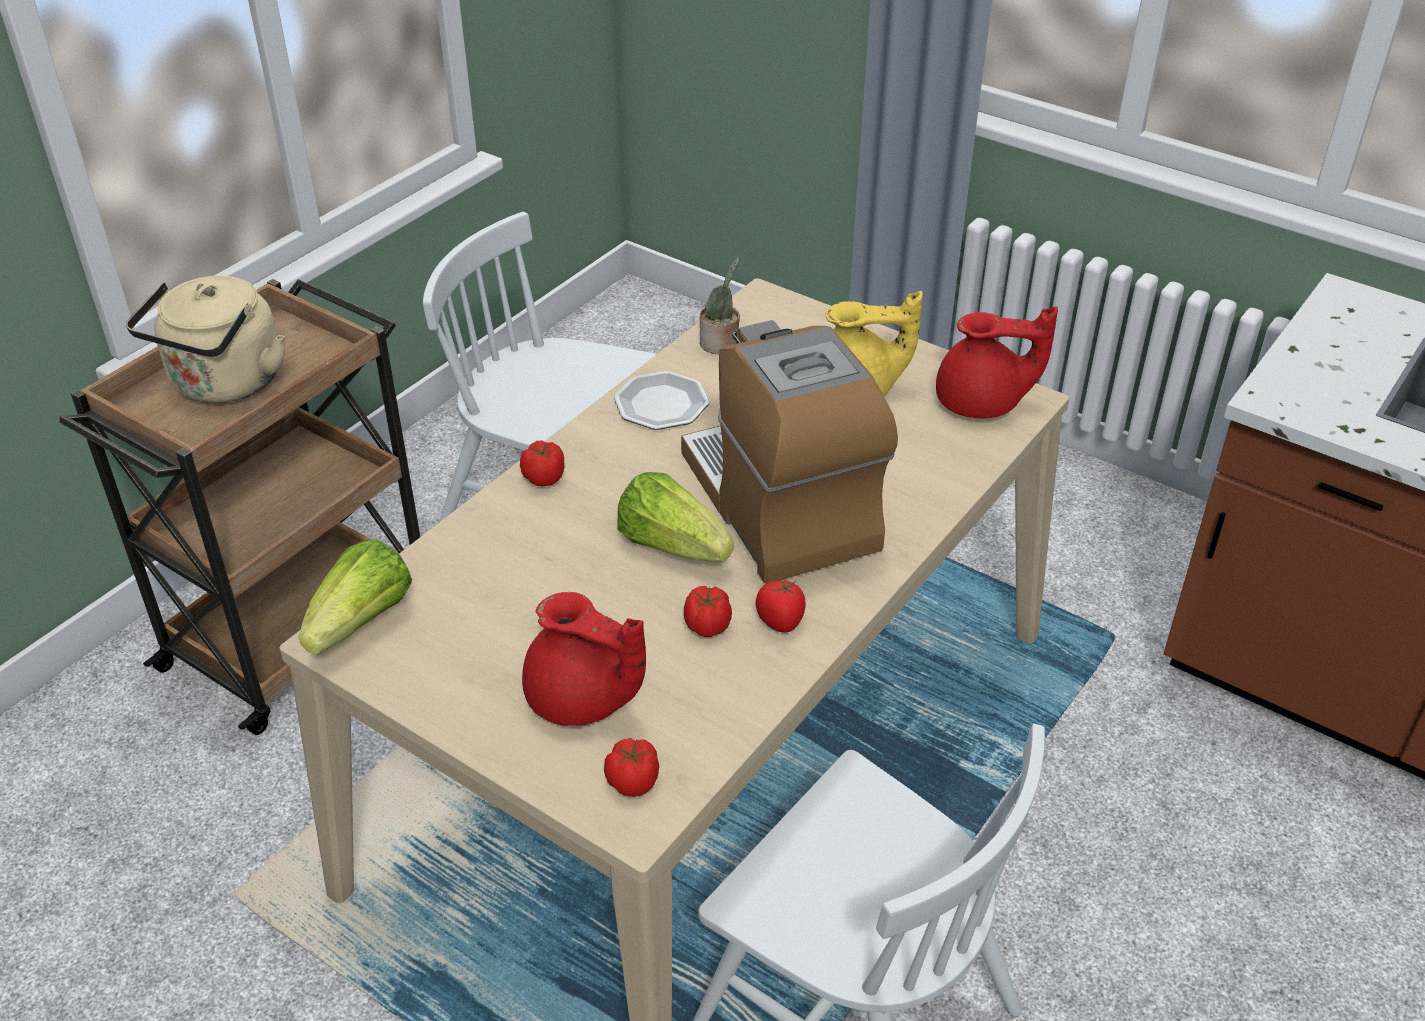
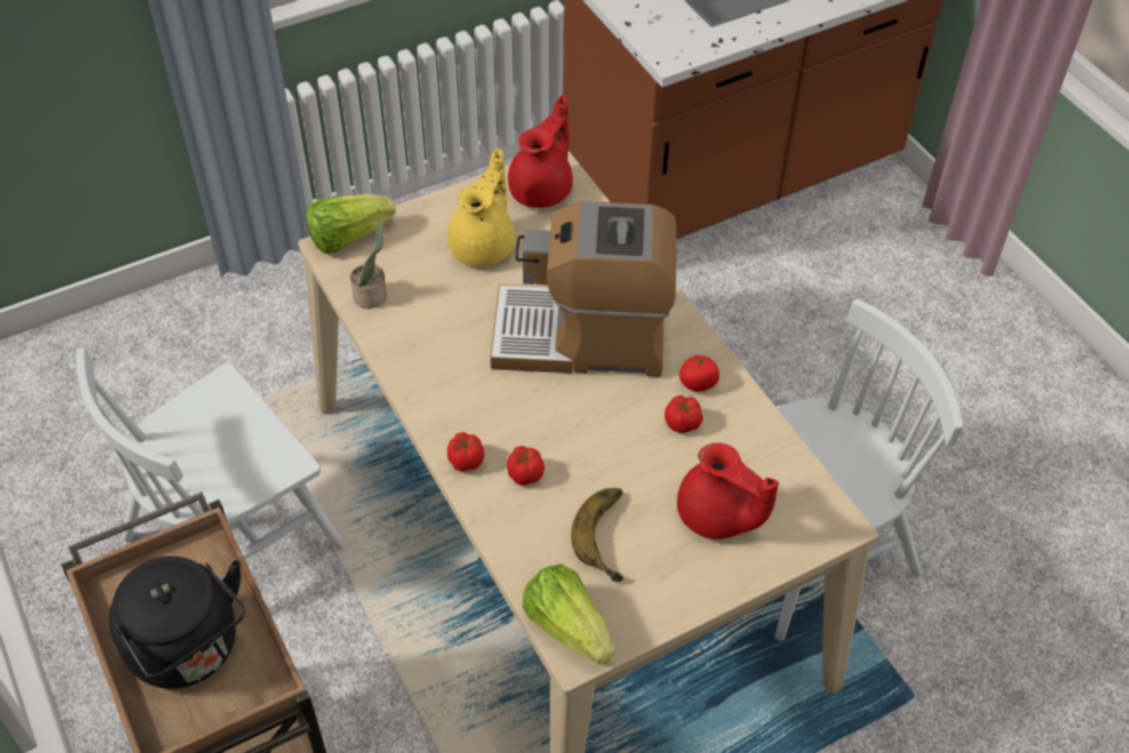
camera: 65 degrees left, 10 degrees up
beige kettle [126,276,285,403] -> black kettle [109,556,246,689]
red teapot [522,592,646,726] -> red teapot turned 75 degrees clockwise [677,443,779,539]
tomato [604,738,659,797] -> tomato moved to [507,446,545,485]
plate [614,371,710,430] -> none
lettuce [618,472,734,562] -> lettuce moved to [307,194,396,253]
none -> banana [571,488,623,582]

